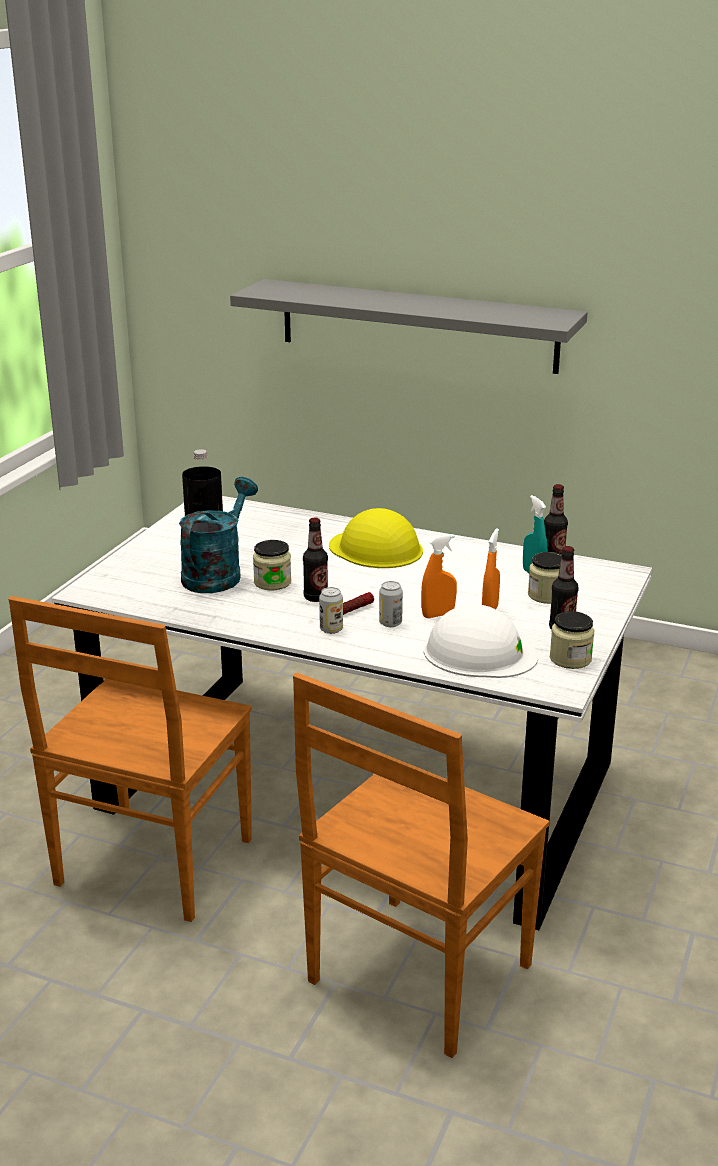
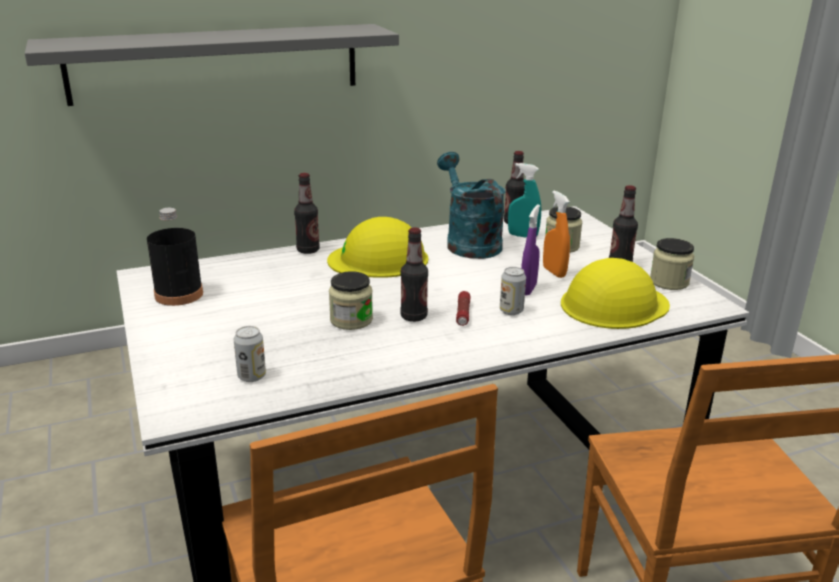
camera: 45 degrees left, 0 degrees up
turquoise watering can [179,477,258,593] -> turquoise watering can moved to [437,152,506,259]
can [319,587,343,634] -> can moved to [234,326,266,382]
orange spray bottle [421,534,457,618] -> purple spray bottle [521,204,540,296]
white hard hat [423,604,539,678] -> yellow hard hat [561,258,670,329]
none -> bottle [294,173,320,254]

